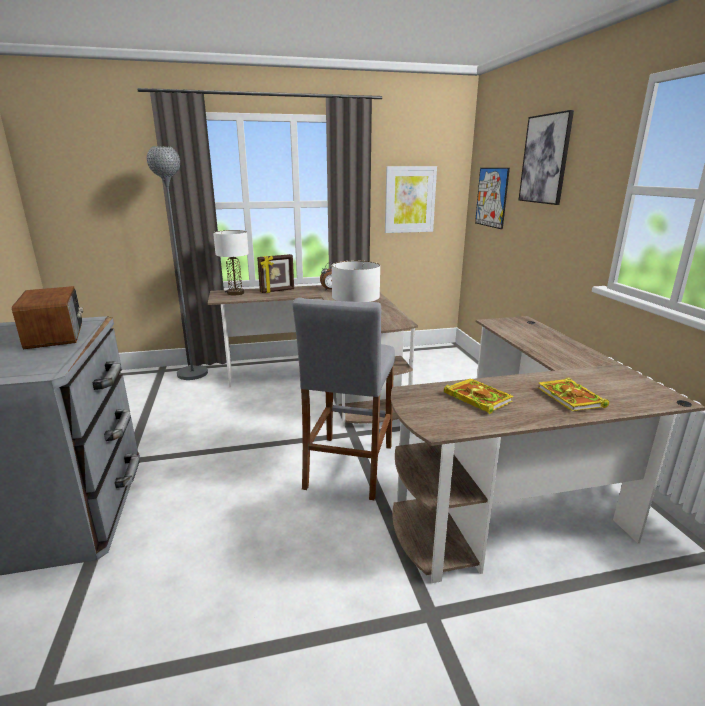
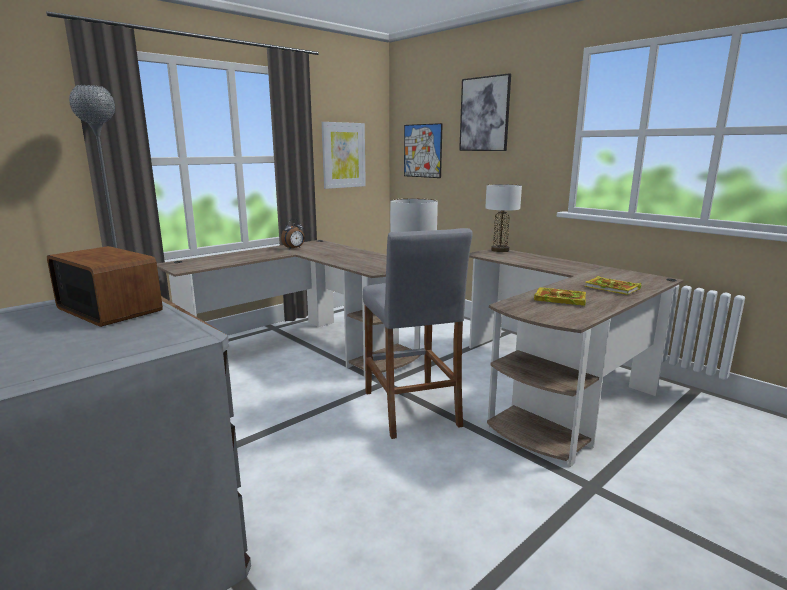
camera: 30 degrees left, 5 degrees down
table lamp [213,230,249,295] -> table lamp moved to [485,184,522,252]
picture frame [257,254,294,293] -> none

